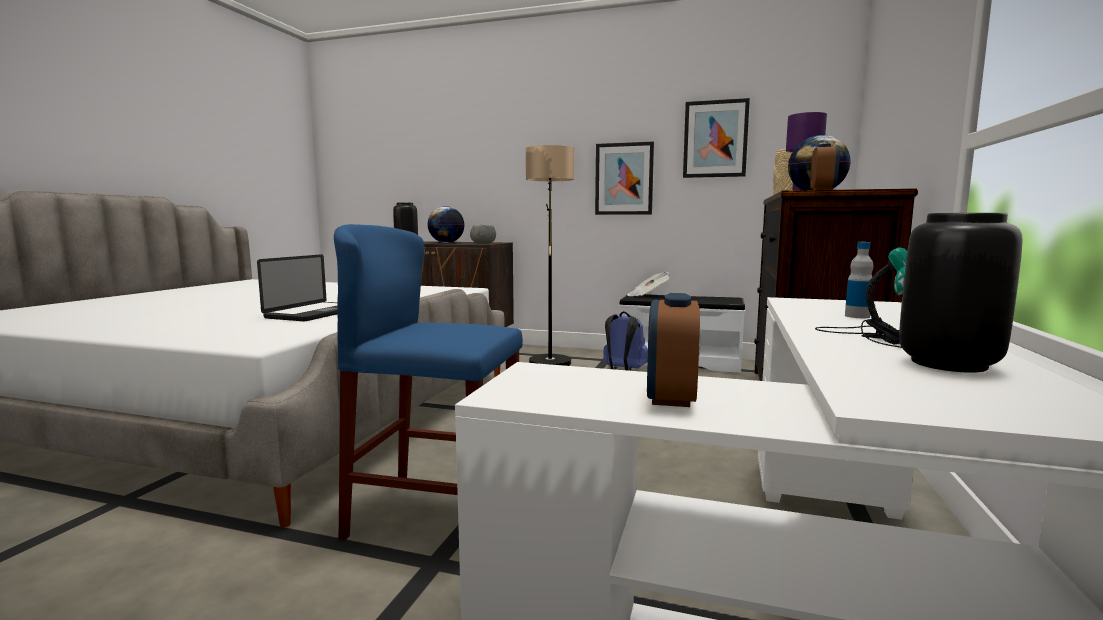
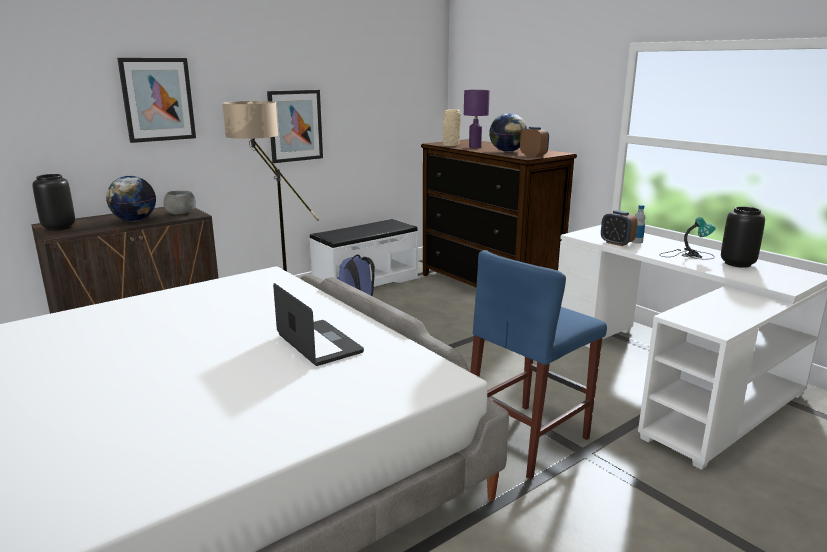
camera: 55 degrees left, 10 degrees up
newspaper [627,272,670,296] -> none
alarm clock [647,293,700,407] -> alarm clock moved to [601,210,637,246]
picture [683,98,750,178] -> picture moved to [117,58,196,143]

